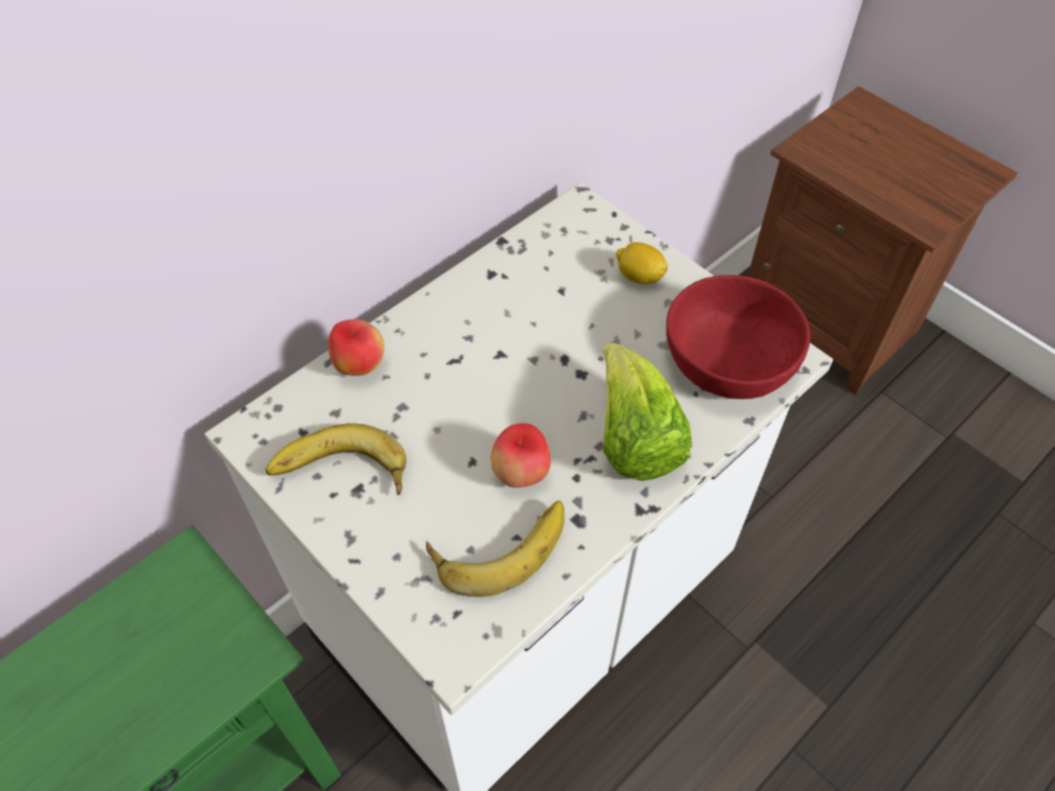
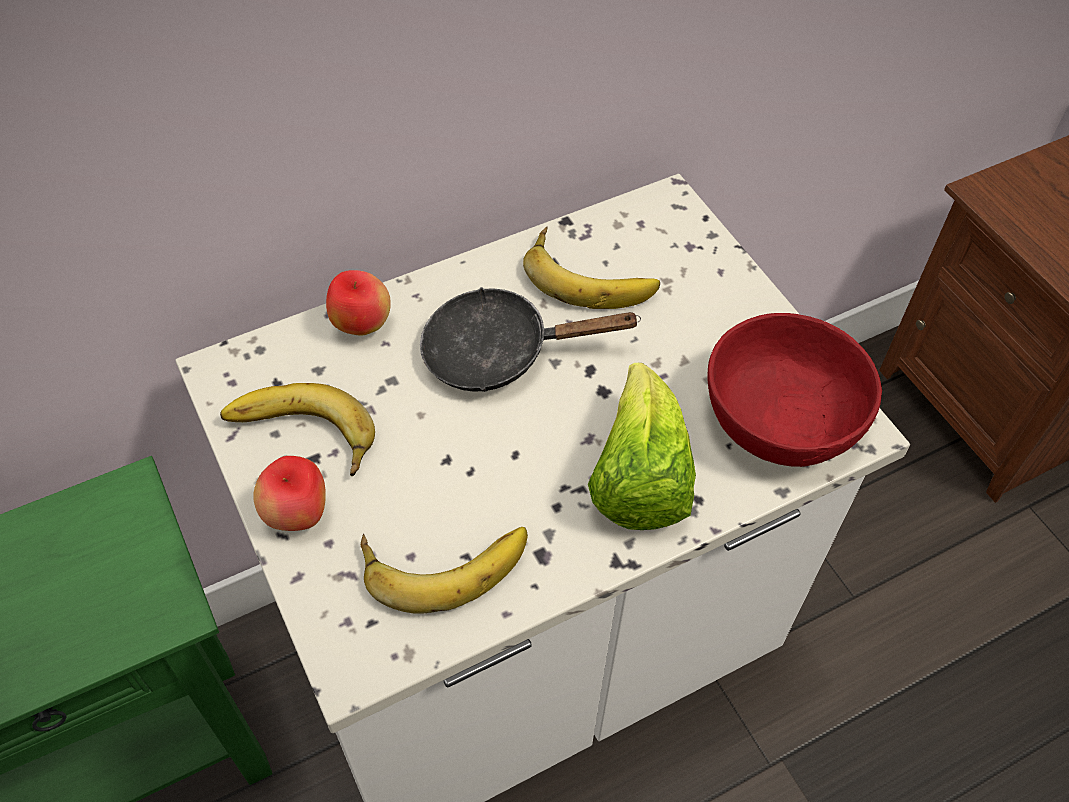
camera: 15 degrees right, 0 degrees up
apple [491,423,551,488] -> apple moved to [253,456,326,531]
lemon [616,242,668,284] -> none
none -> black frying pan [420,287,641,392]
none -> banana [523,227,660,309]

